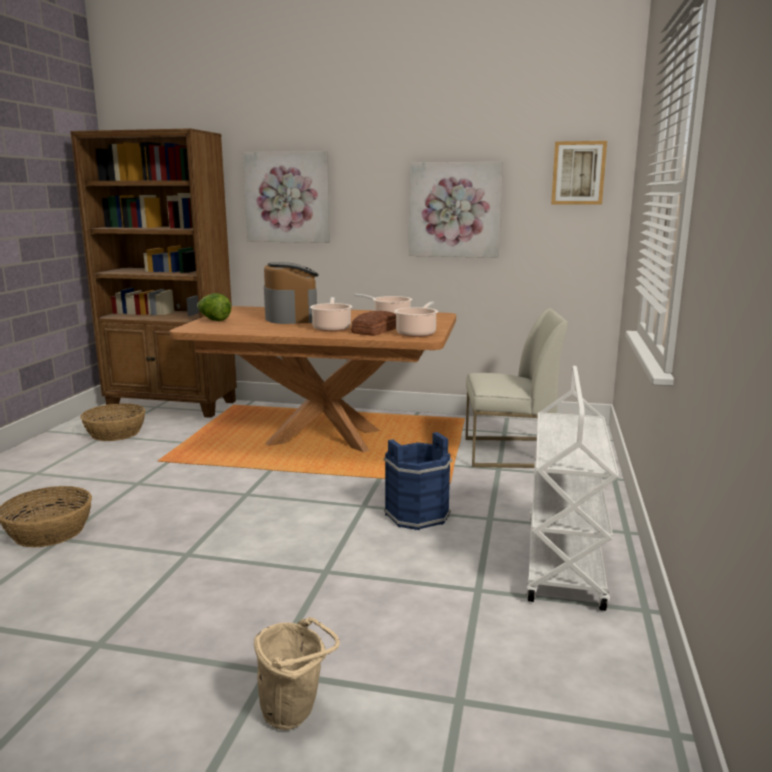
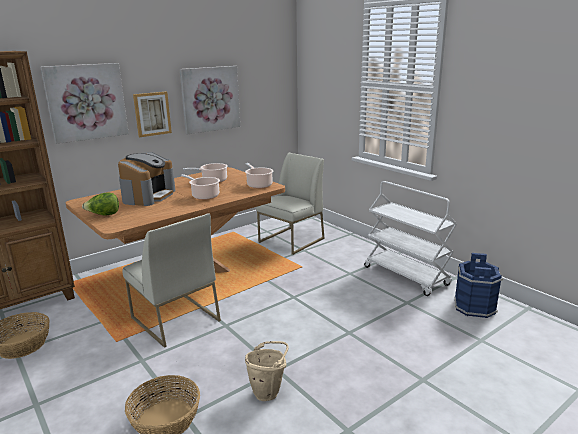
camera: 50 degrees left, 5 degrees up
beige bucket [254,617,340,730] -> beige bucket moved to [245,341,289,401]
coffee machine [264,262,319,324] -> coffee machine turned 75 degrees clockwise [118,152,175,206]
bread [351,311,396,336] -> none
blue bucket [384,432,452,530] -> blue bucket moved to [454,253,503,318]
picture [551,141,607,205] -> picture moved to [133,92,172,137]
none -> white chair [122,213,221,348]

